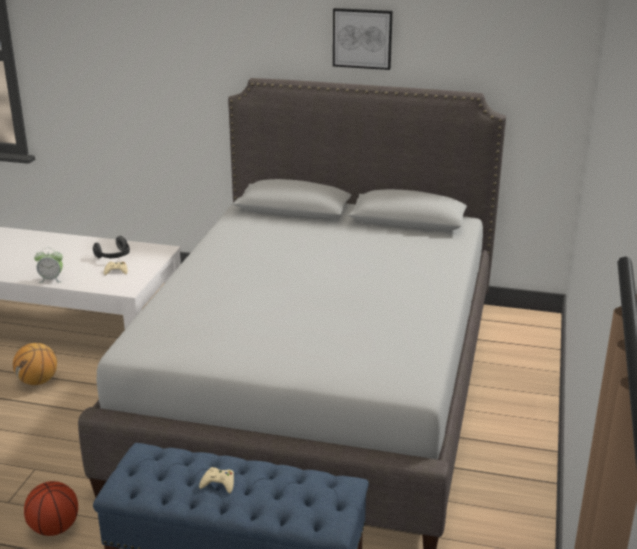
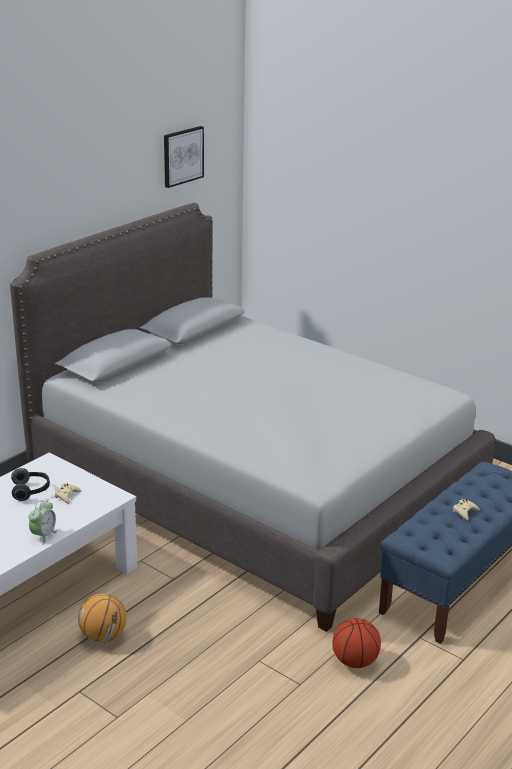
camera: 65 degrees left, 0 degrees up
picture [333,8,393,70] -> picture moved to [164,126,204,188]

